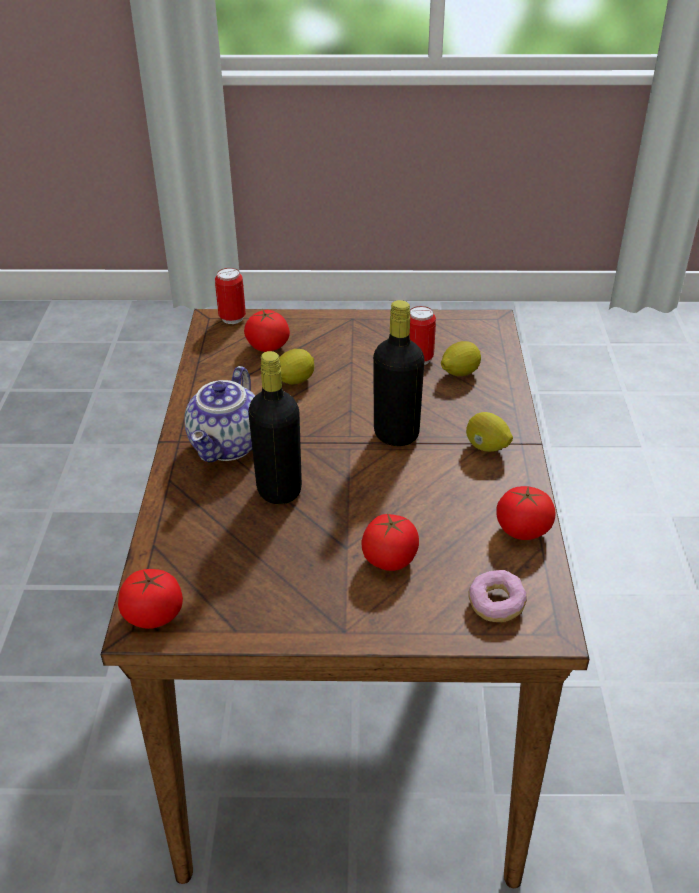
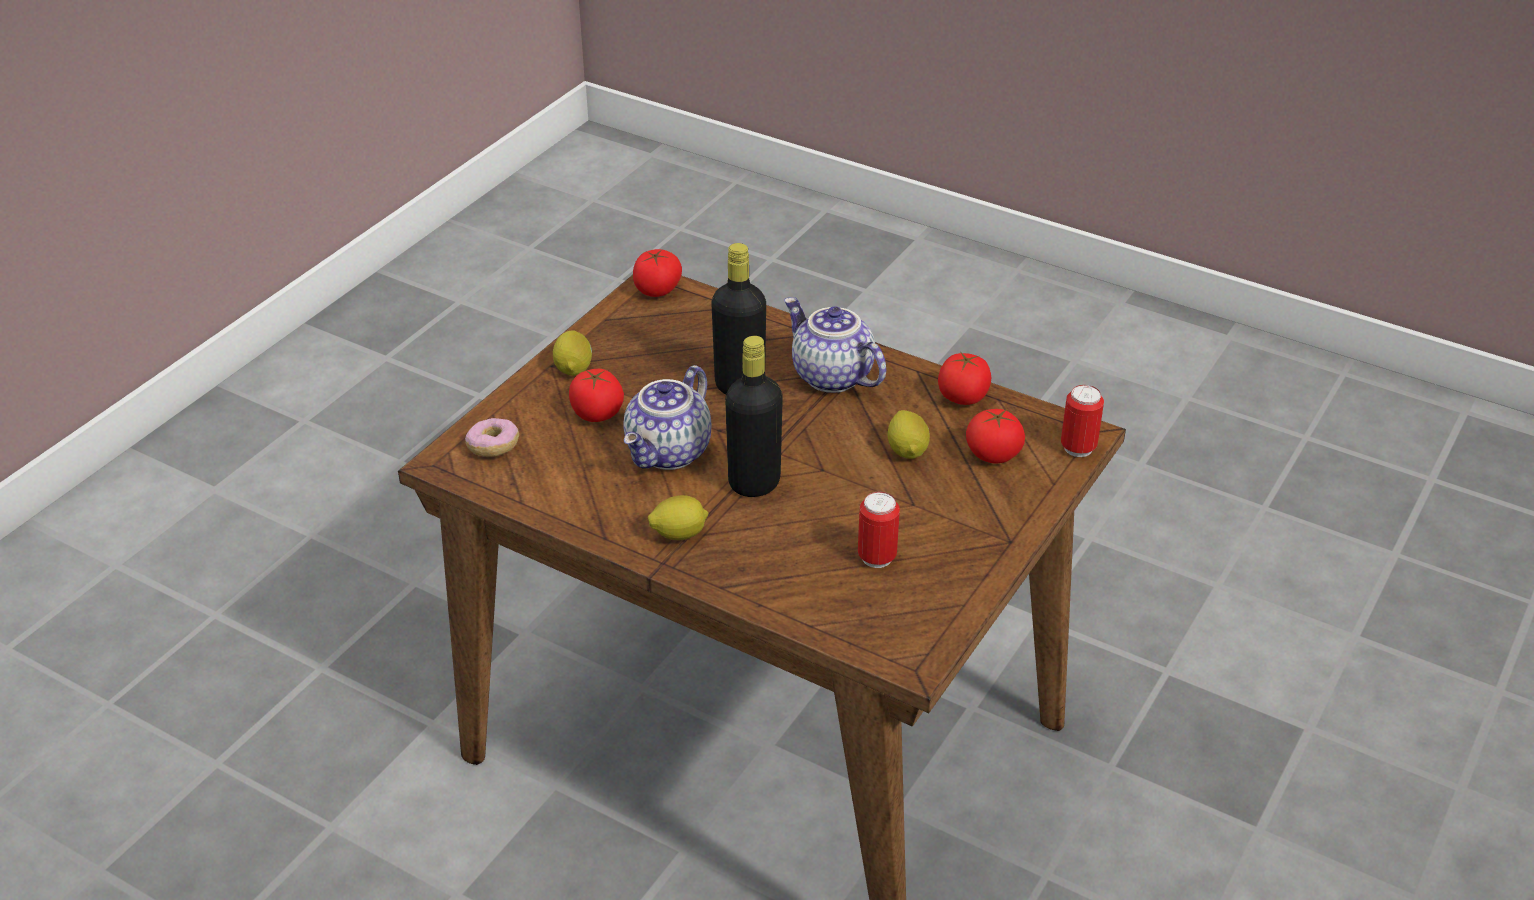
camera: 120 degrees right, 0 degrees up
lemon [441,341,481,376] -> lemon moved to [553,330,592,376]
tomato [496,486,556,540] -> tomato moved to [938,352,991,405]
none -> teapot [623,365,711,470]

